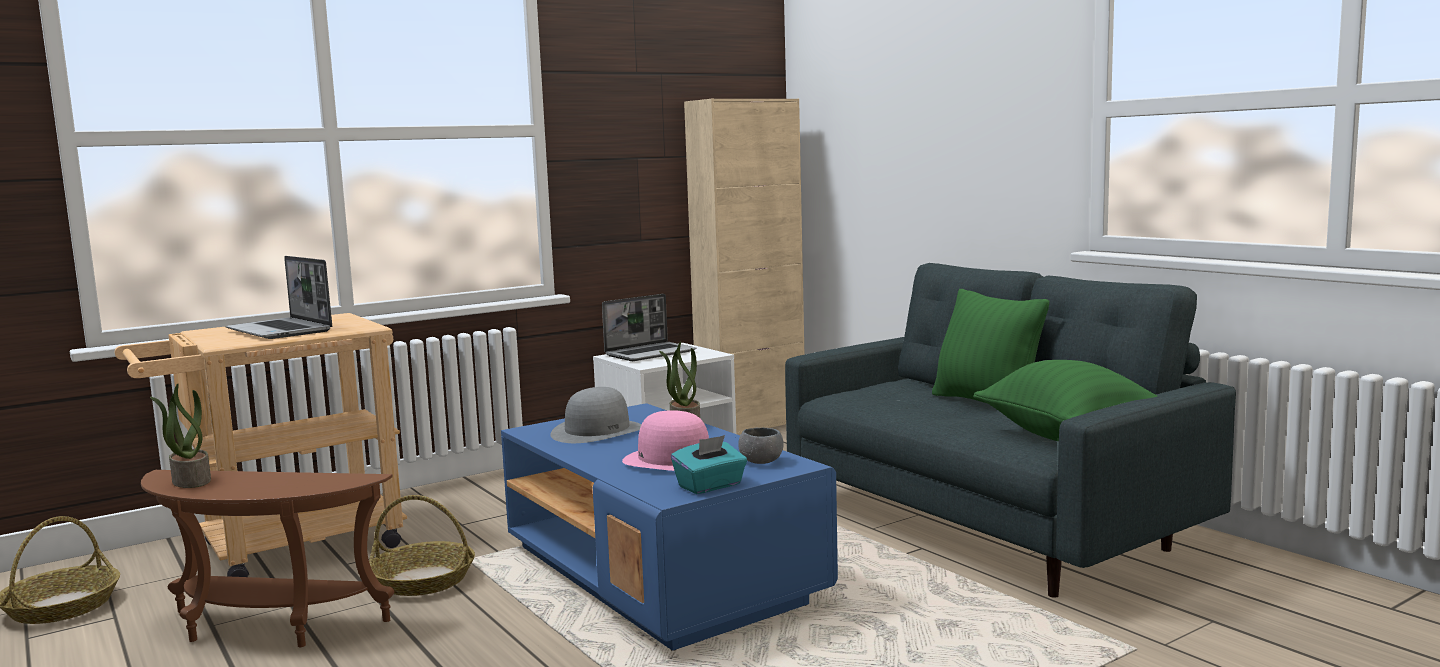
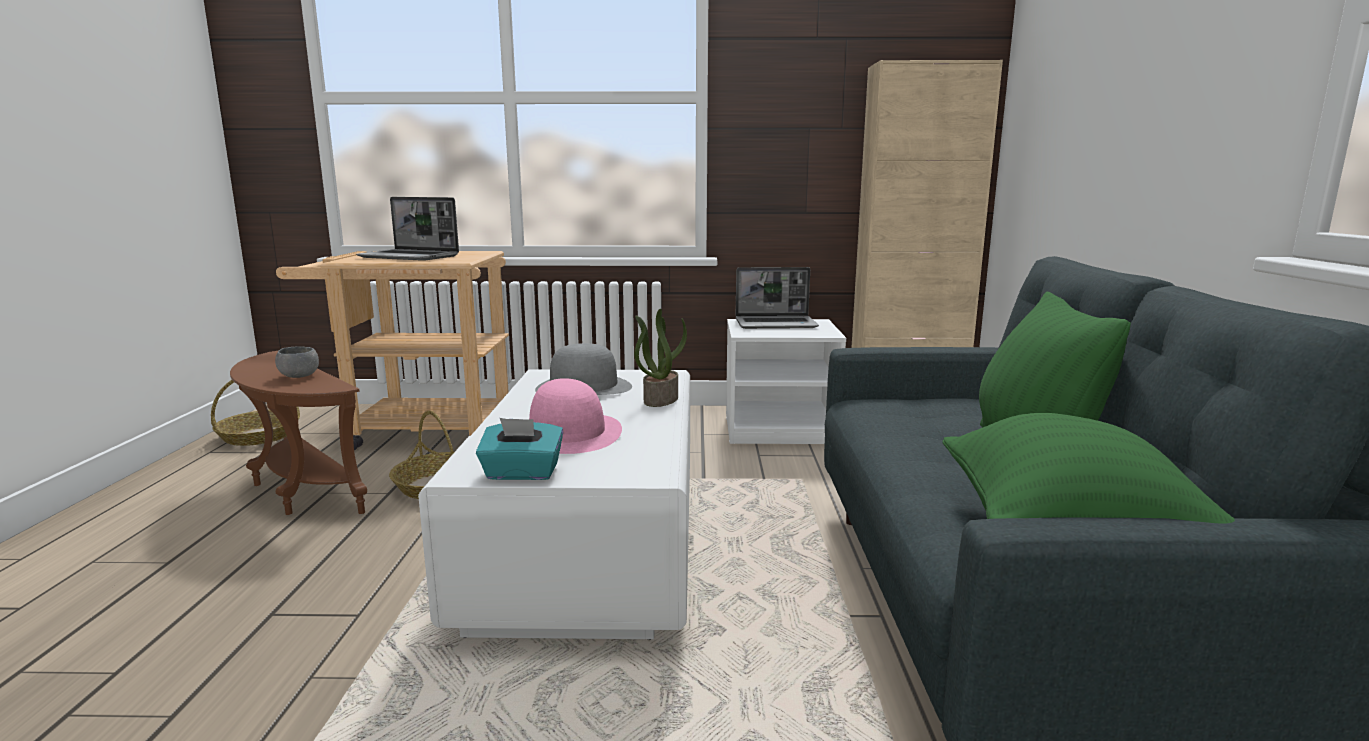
camera: 35 degrees right, 5 degrees up
potted plant [150,384,211,488] -> none
laptop [226,256,332,339] -> laptop turned 60 degrees counterclockwise [356,197,459,261]
blue coffee table [501,403,838,651] -> white coffee table [418,369,690,640]
grey bowl [738,428,784,464] -> grey bowl moved to [275,346,319,378]

